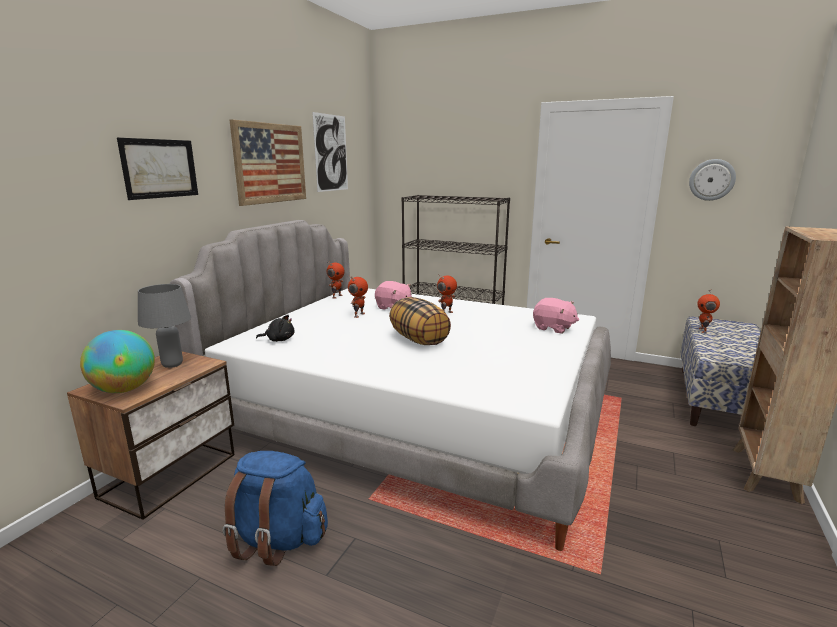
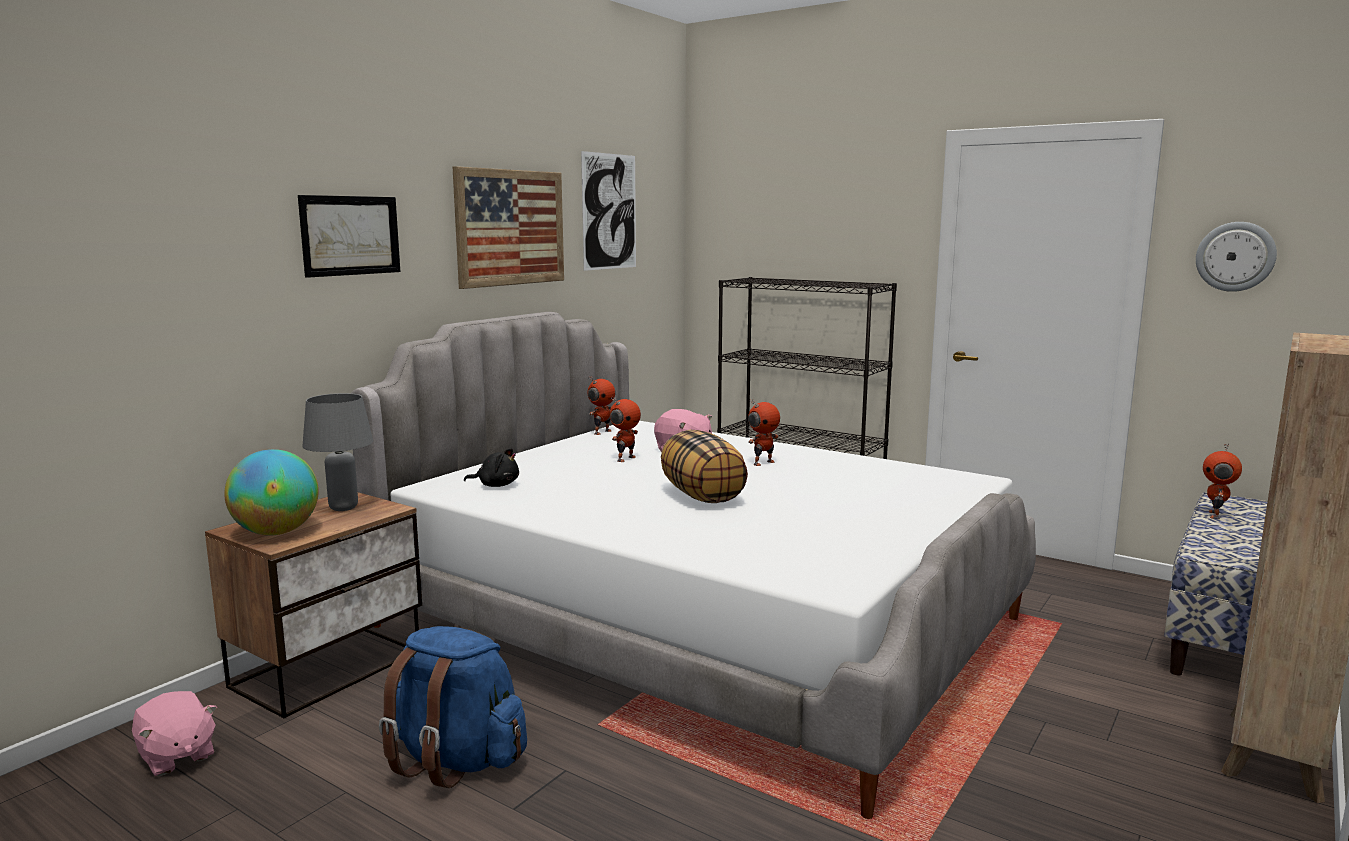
camera: 10 degrees right, 5 degrees down
pink plush toy [533,298,579,334] -> pink plush toy moved to [132,691,217,776]

